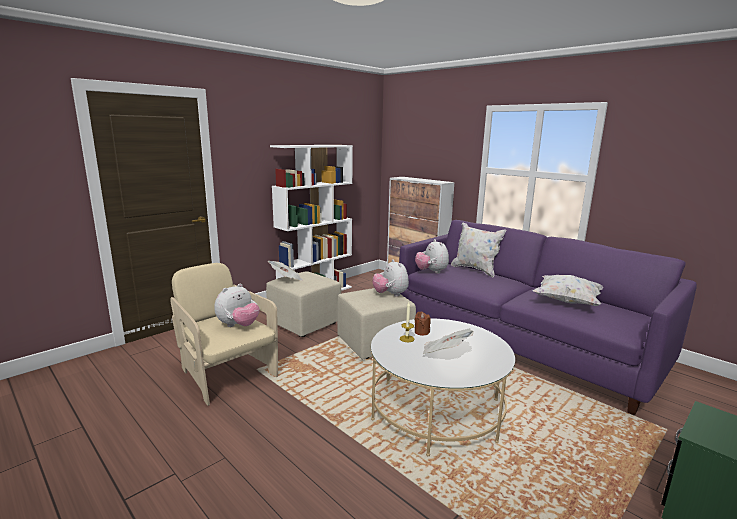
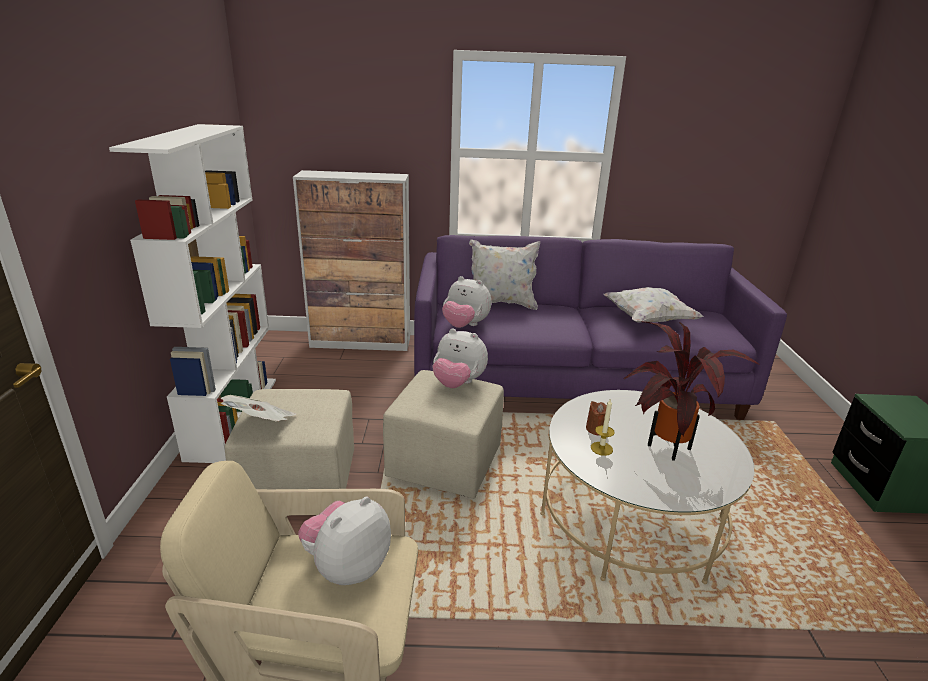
camera: 45 degrees left, 10 degrees up
plush toy [214,284,260,327] -> plush toy turned 135 degrees counterclockwise [298,497,391,585]
newspaper [423,328,474,354] -> potted plant [623,321,761,461]

